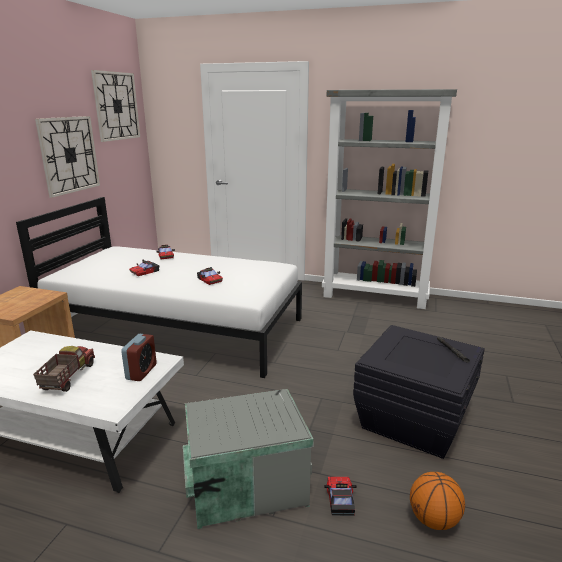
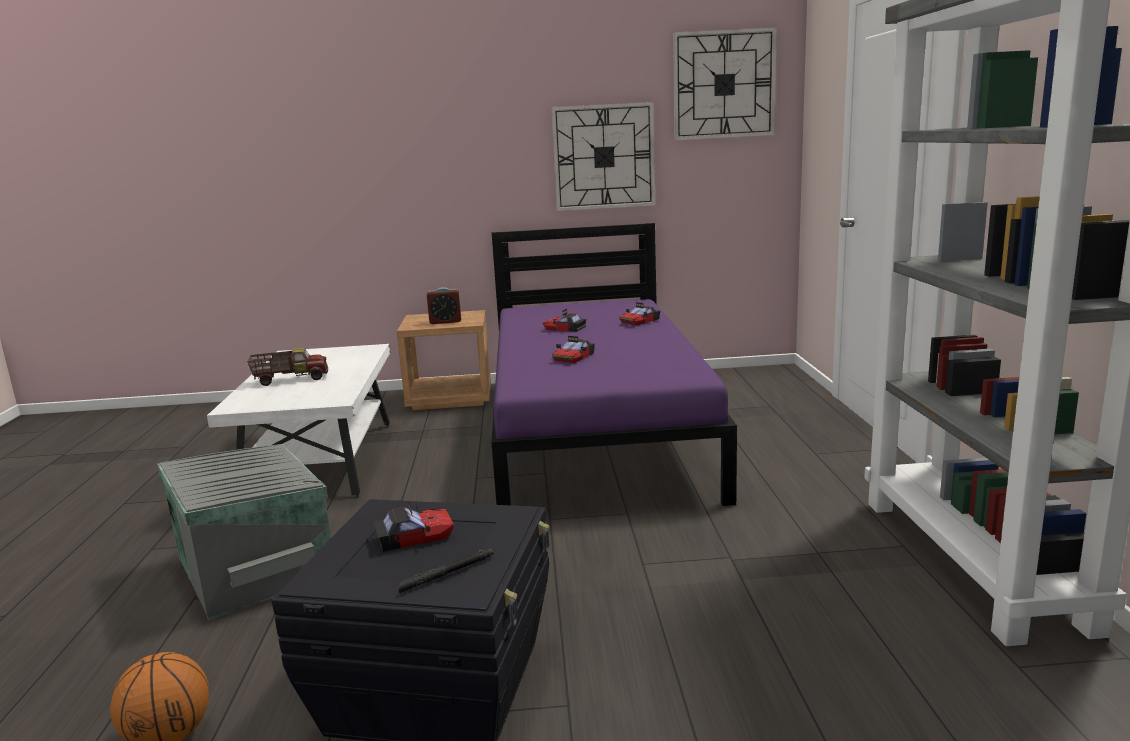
camera: 70 degrees right, 5 degrees down
white bed [16,197,302,378] -> purple bed [491,223,737,506]
alarm clock [121,334,157,381] -> alarm clock moved to [427,287,461,324]
toy car [324,477,357,516] -> toy car moved to [373,501,454,552]

